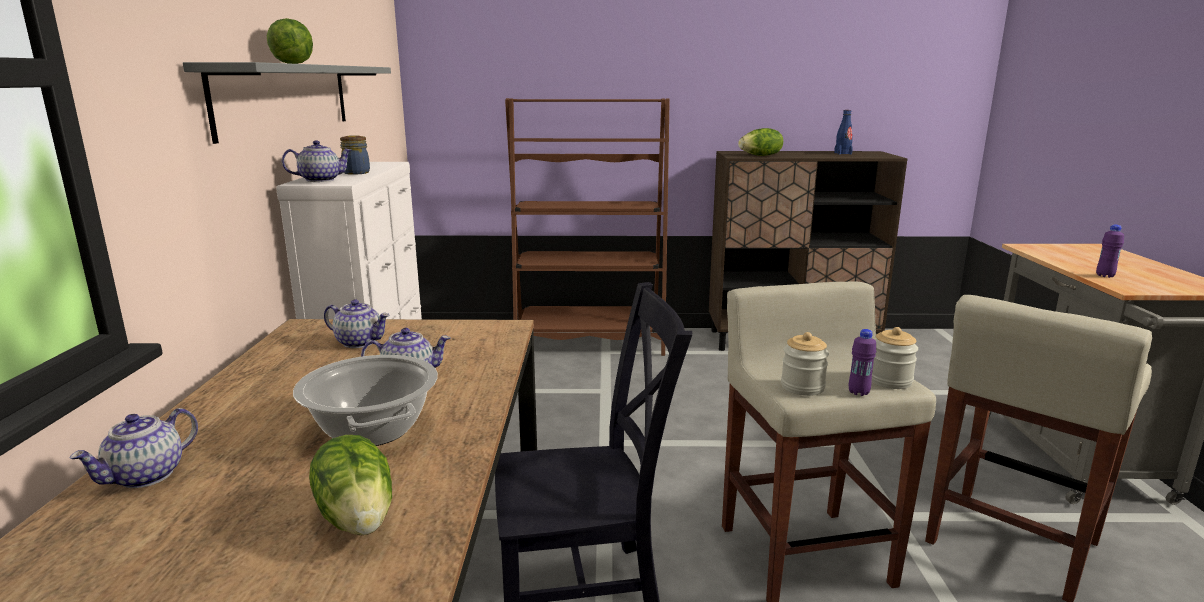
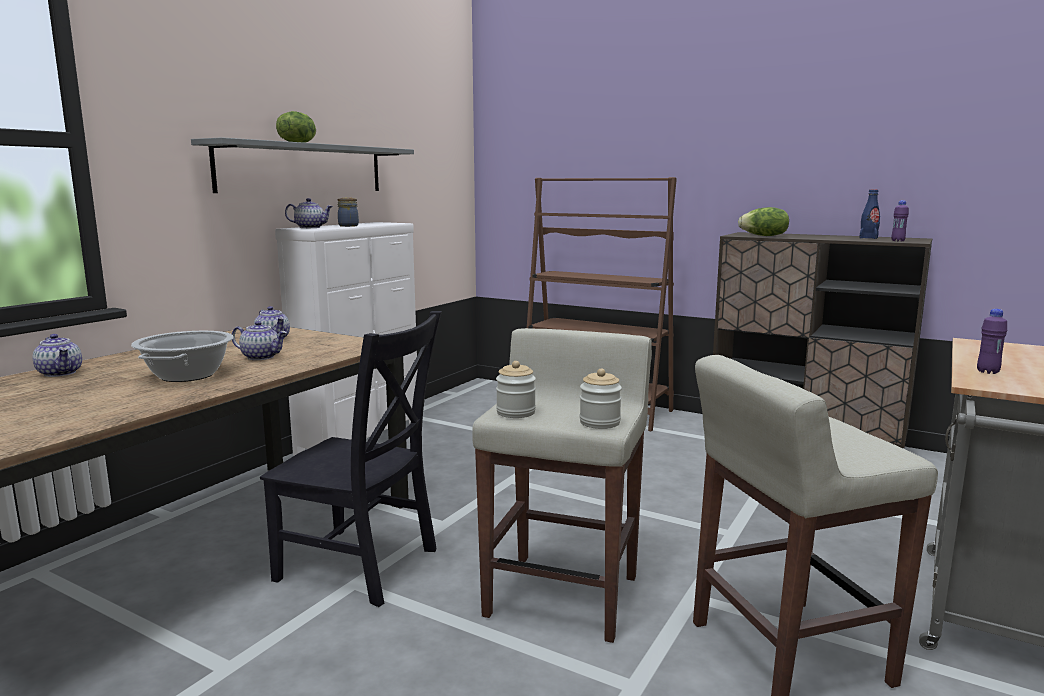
camera: 30 degrees right, 5 degrees down
teapot [69,408,198,488] -> teapot turned 105 degrees counterclockwise [33,334,82,377]
lettuce [309,435,392,536] -> none
purple bottle [849,329,876,396] -> purple bottle moved to [891,200,909,242]

